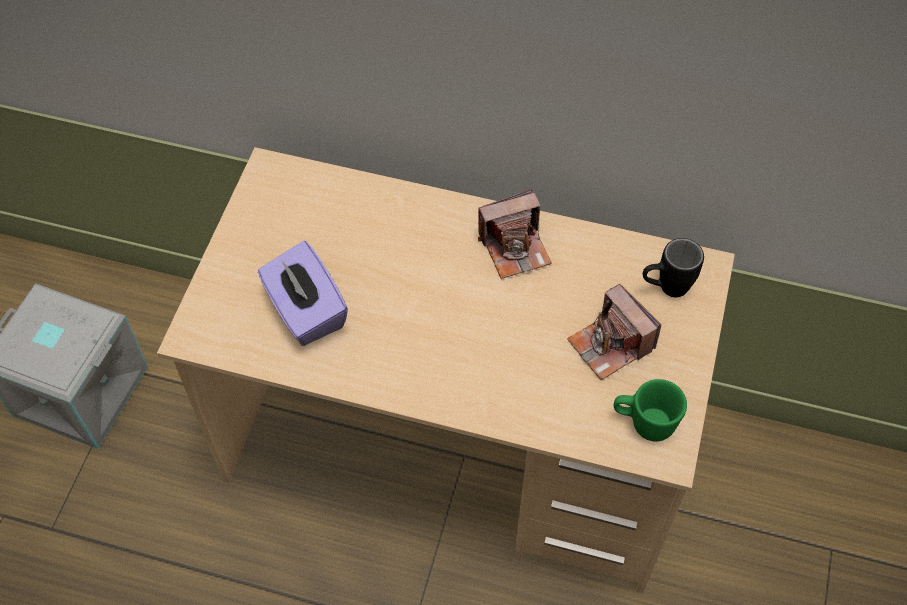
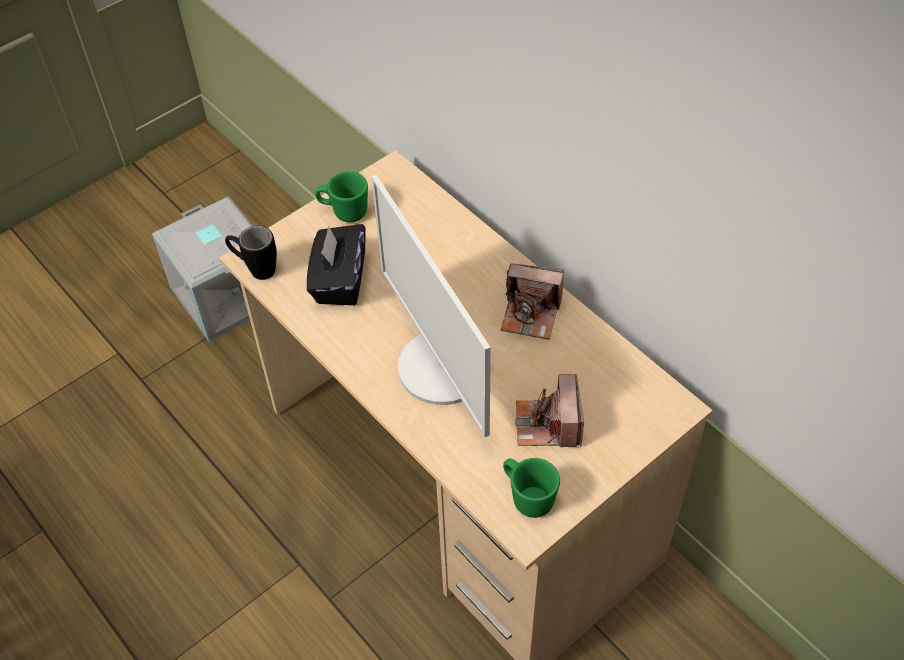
camera: 35 degrees right, 5 degrees down
purple tissue box [258,241,348,346] -> black tissue box [307,224,365,305]
black mug [643,238,704,297] -> black mug moved to [225,226,277,280]
none -> green mug [315,171,368,222]
none -> monitor [371,175,491,437]

